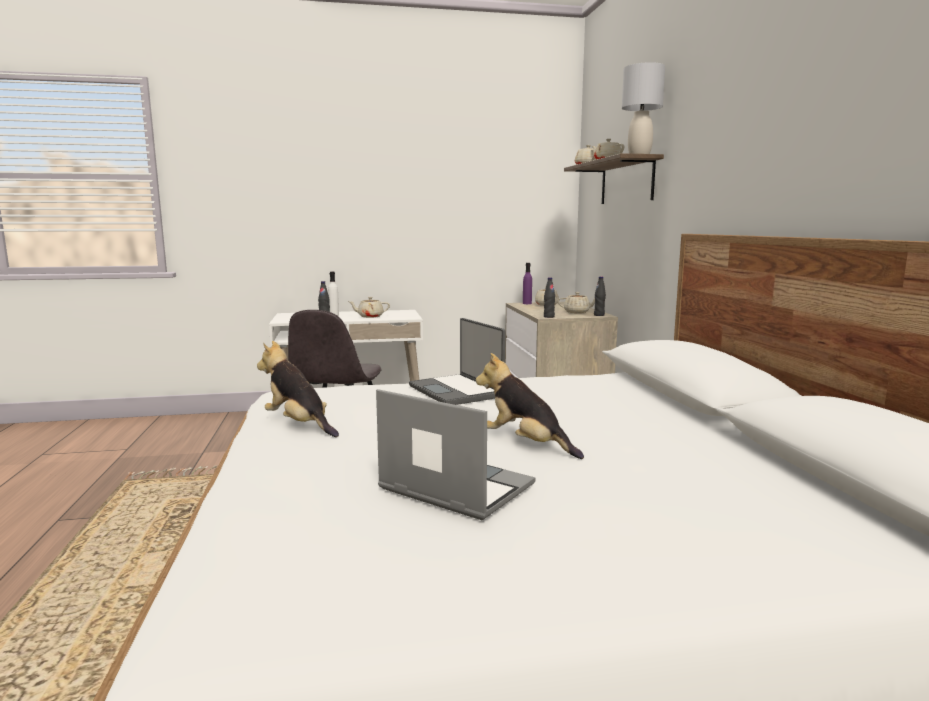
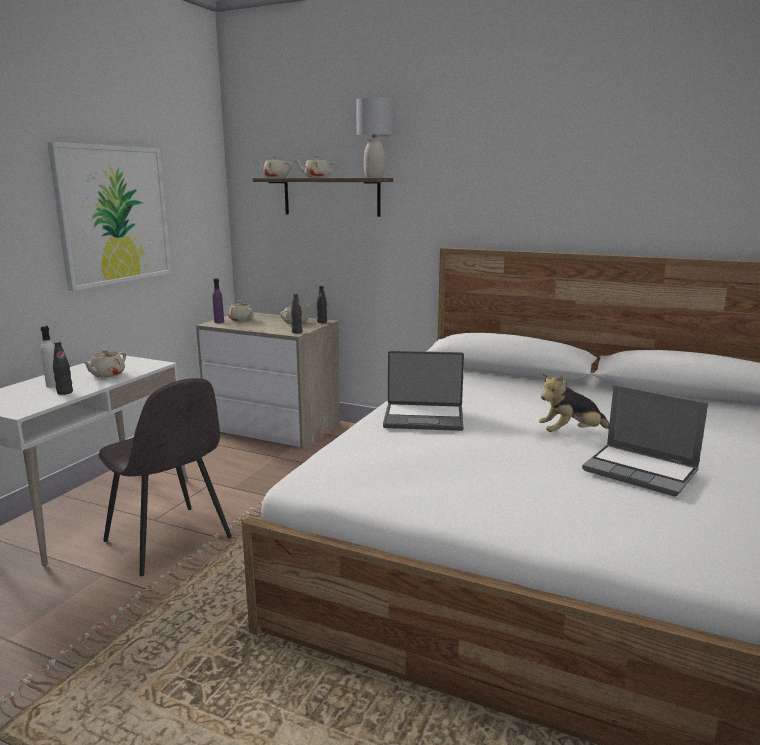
camera: 55 degrees left, 5 degrees up
plush toy [257,341,339,437] -> none
laptop [376,389,535,520] -> laptop turned 120 degrees counterclockwise [582,385,708,497]
none -> picture [47,142,171,291]

